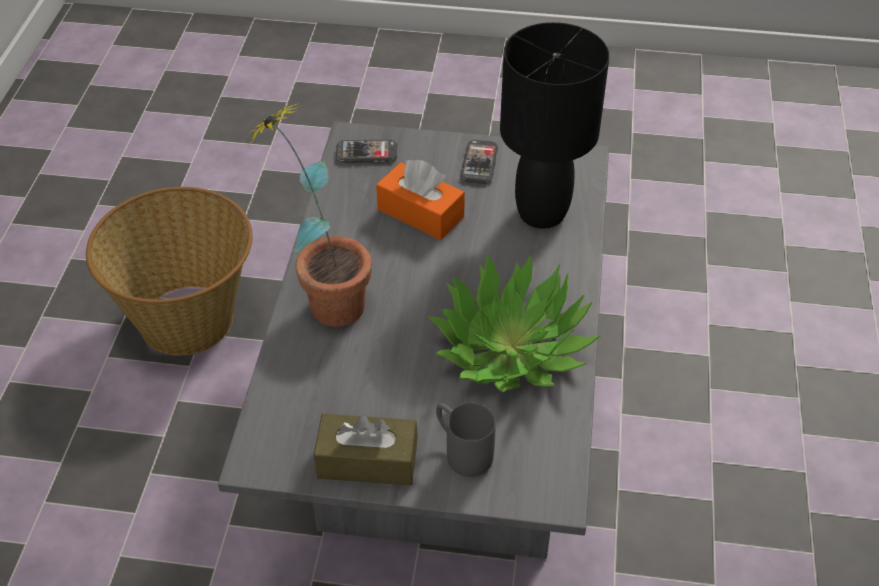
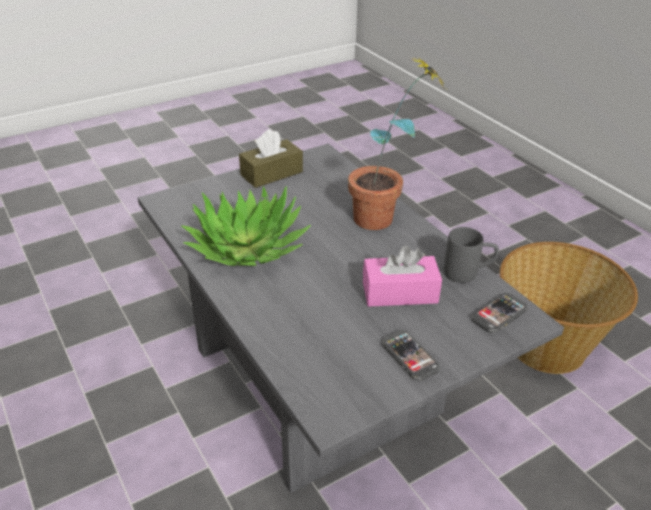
camera: 140 degrees right, 10 degrees down
orange tissue box [376,160,465,240] -> pink tissue box [363,246,442,307]
grey mug [436,403,495,477] -> grey mug moved to [444,227,499,283]
black table lamp [500,22,609,229] -> none

